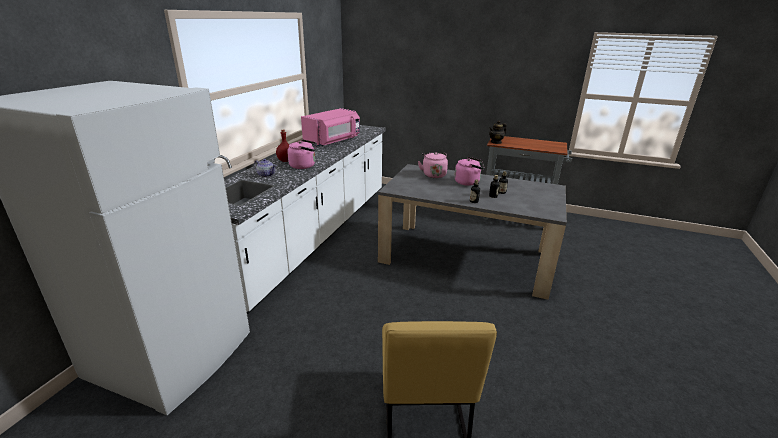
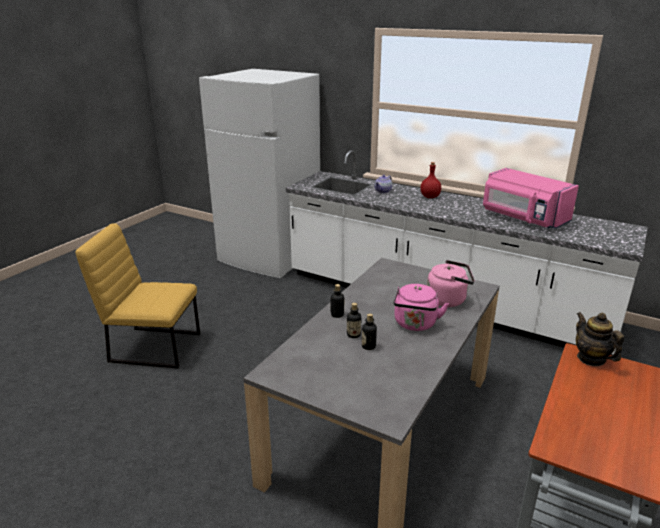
camera: 100 degrees right, 0 degrees up
pink kettle [287,139,317,169] -> none

